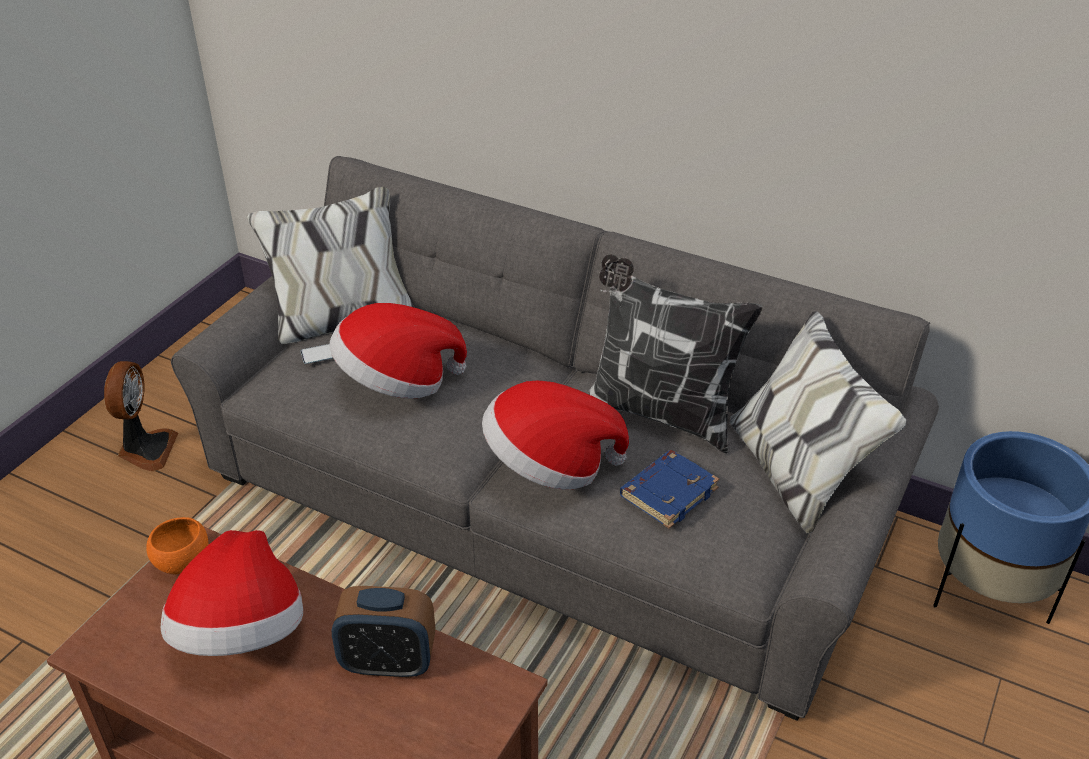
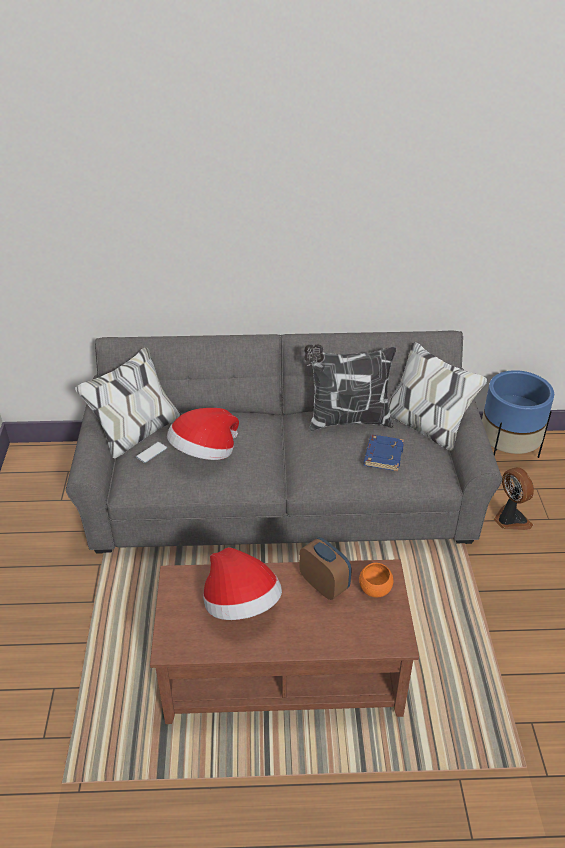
camera: 30 degrees left, 0 degrees up
fan [104,361,178,471] -> fan moved to [494,467,534,530]
orange bowl [146,517,208,574] -> orange bowl moved to [359,563,393,598]
alarm clock [332,586,435,678] -> alarm clock turned 105 degrees counterclockwise [299,537,351,600]
hat [482,381,629,490] -> none

